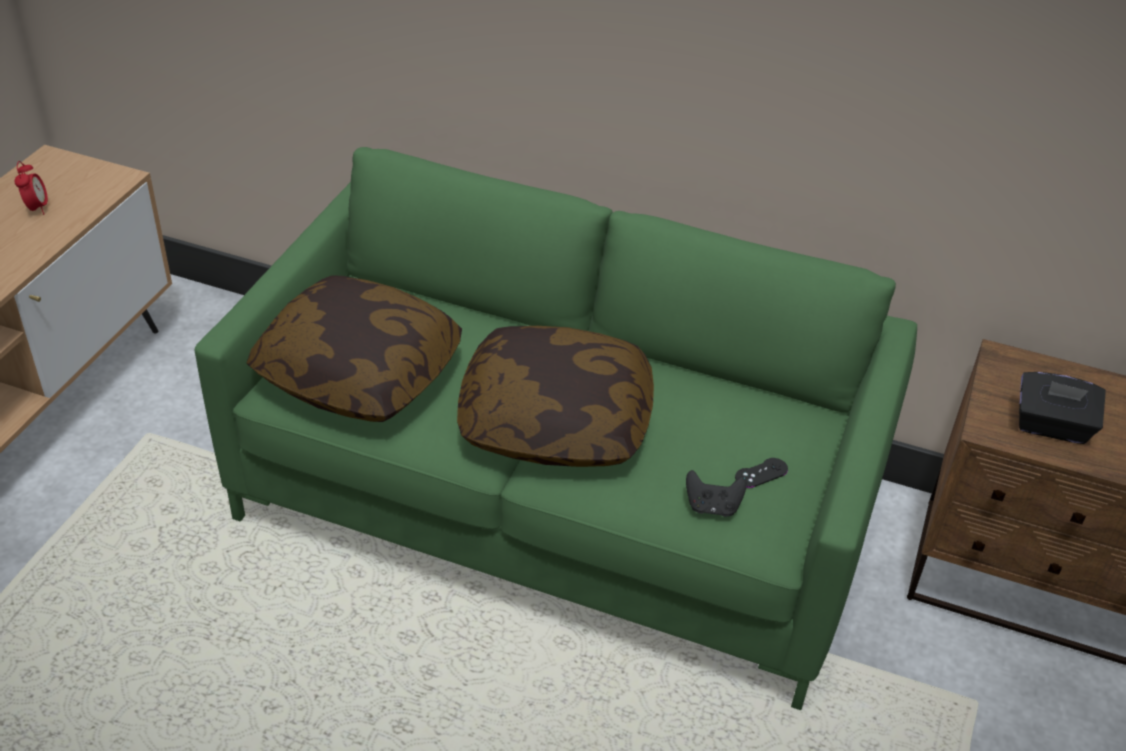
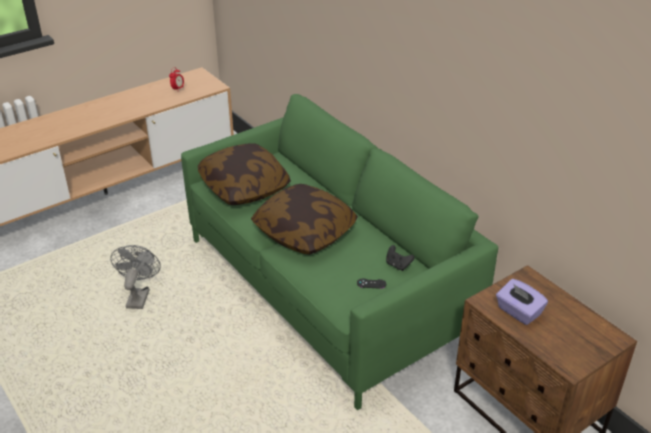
camera: 35 degrees right, 5 degrees down
black game controller [686,470,747,517] -> black game controller moved to [386,245,415,271]
black tissue box [1019,372,1106,444] -> purple tissue box [496,279,548,325]
none -> grey fan [110,245,161,309]

